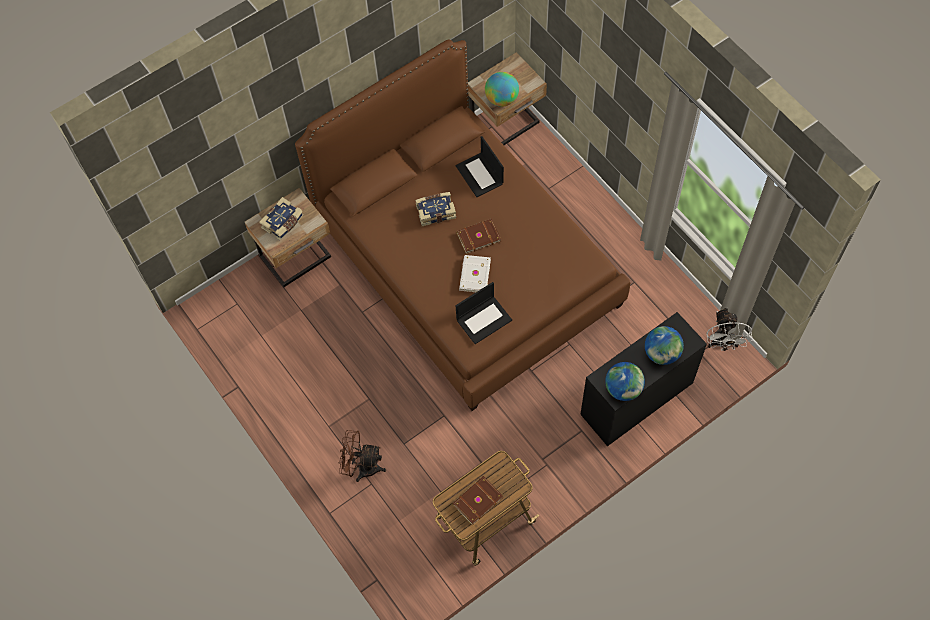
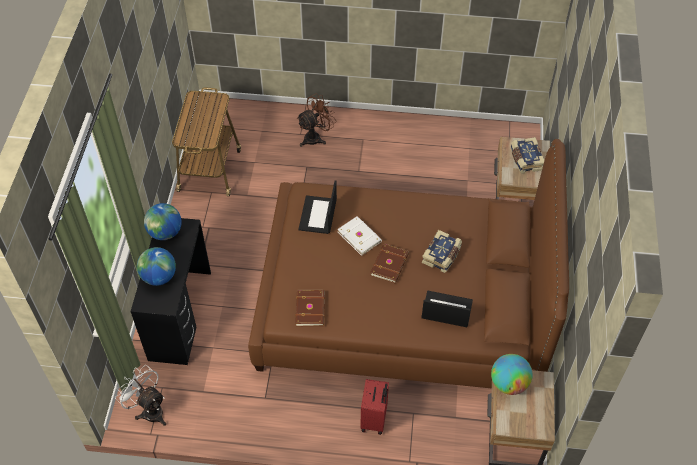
camera: 130 degrees right, 10 degrees down
brown book [452,476,503,525] -> brown book moved to [295,290,325,327]
none -> red suitcase [360,379,389,435]

